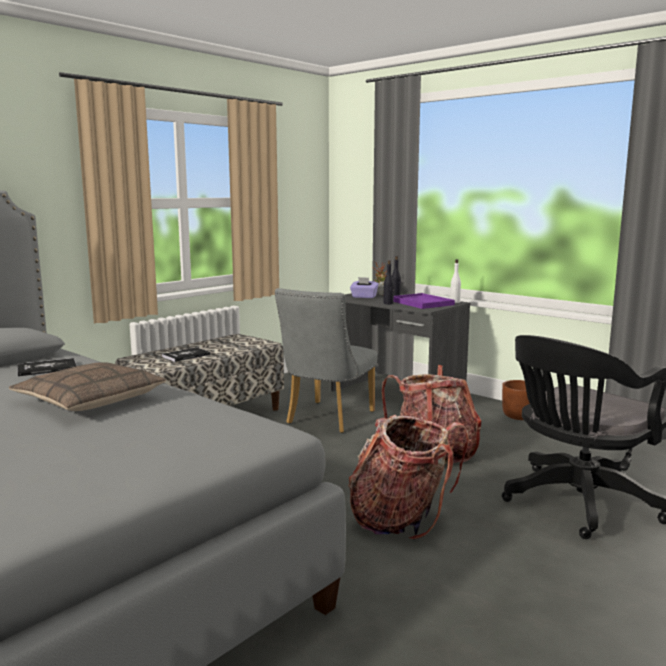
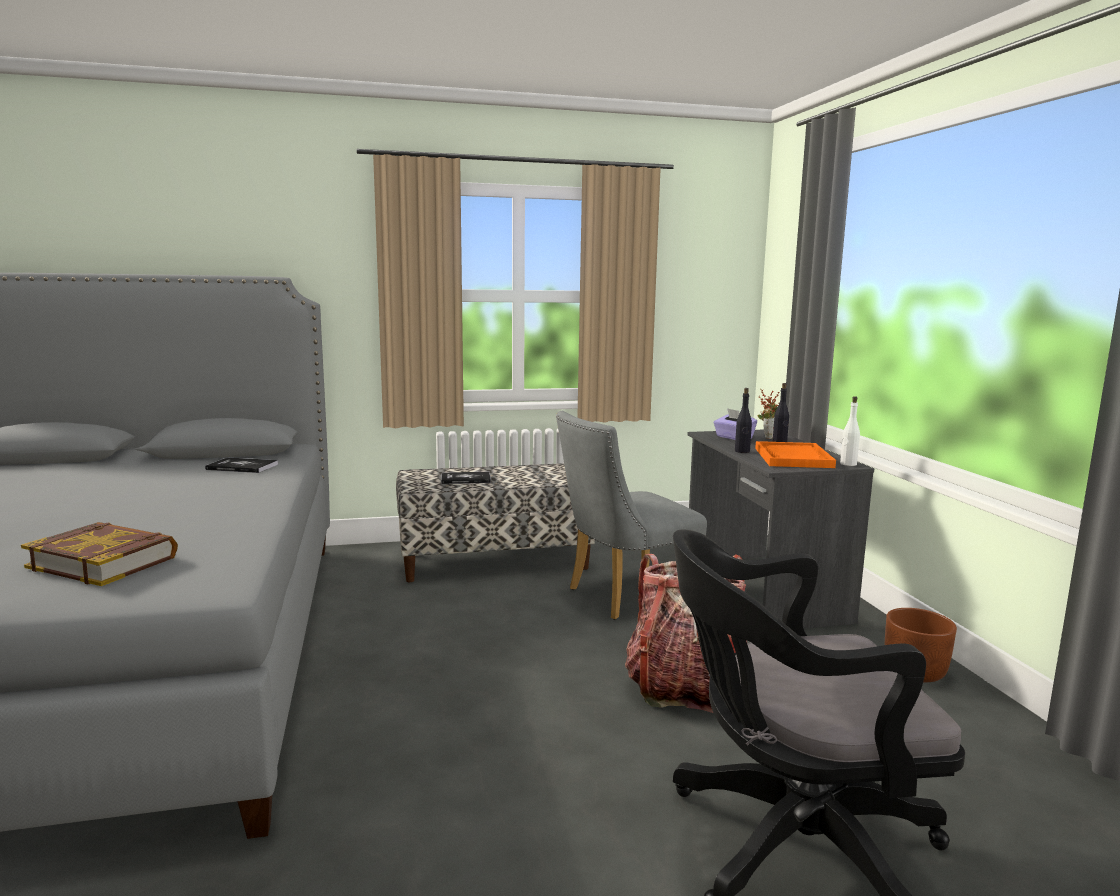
camera: 35 degrees right, 0 degrees up
pillow [9,362,166,411] -> none
backpack [348,415,469,540] -> none
purple tray [394,293,455,309] -> orange tray [755,441,836,468]
none -> book [21,522,178,586]

